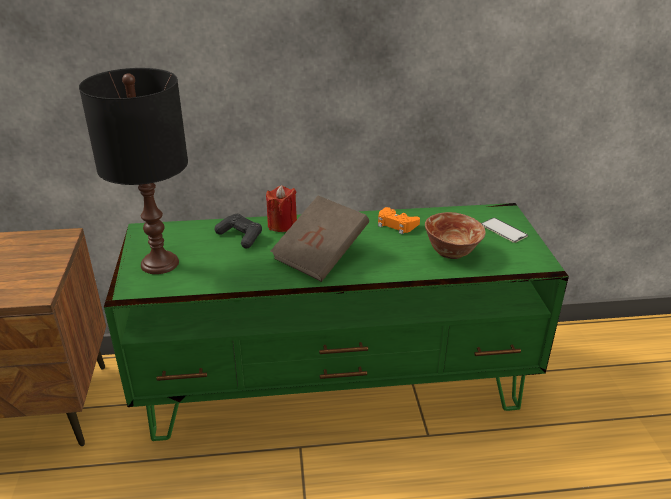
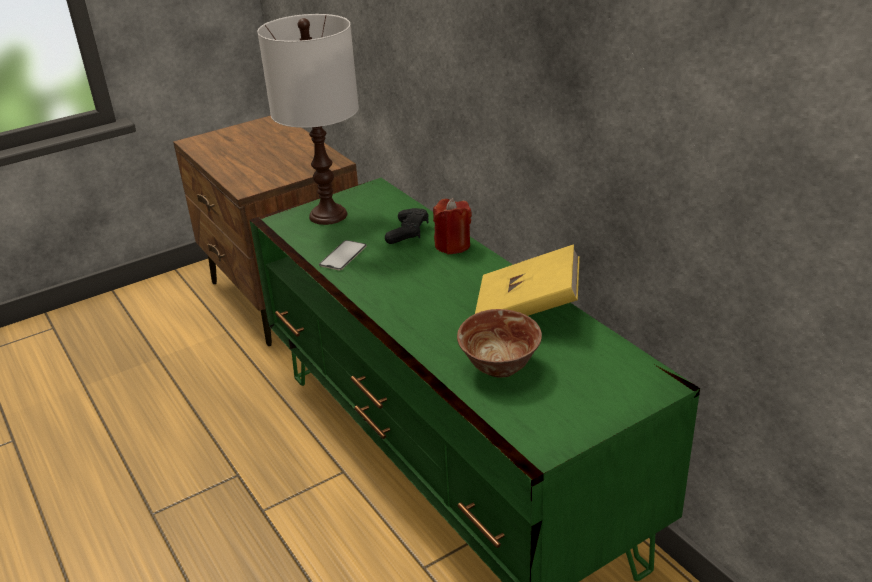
camera: 65 degrees right, 0 degrees up
black table lamp [79,68,188,274] -> white table lamp [257,14,359,225]
brown book [270,196,369,282] -> none
orange game controller [378,207,420,234] -> yellow book [475,244,580,316]
phone [481,218,528,243] -> phone moved to [319,240,367,270]

